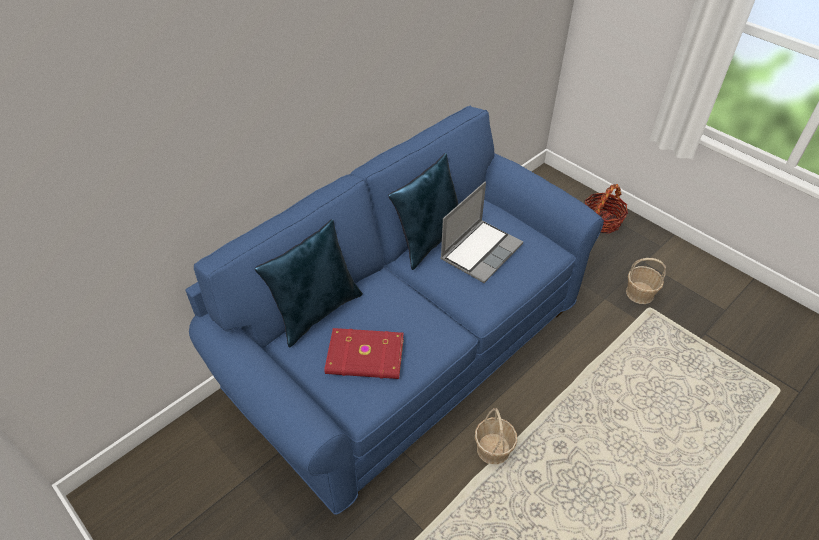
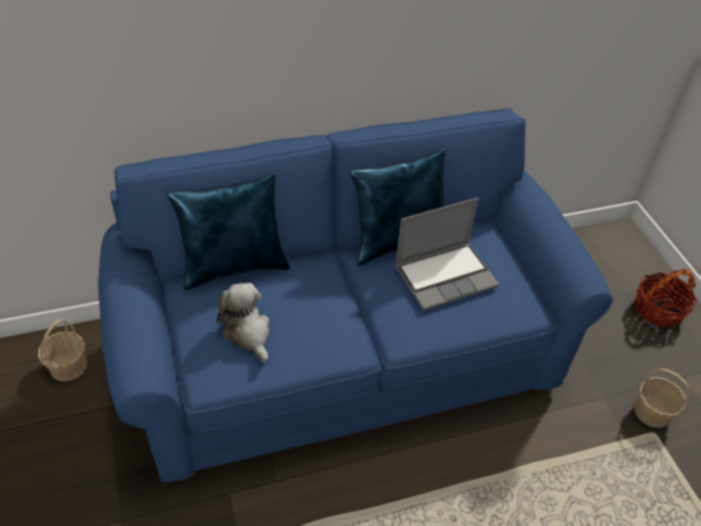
camera: 25 degrees right, 0 degrees up
red book [324,328,404,379] -> plush toy [216,283,269,362]
basket [475,408,517,465] -> basket moved to [38,319,87,381]

